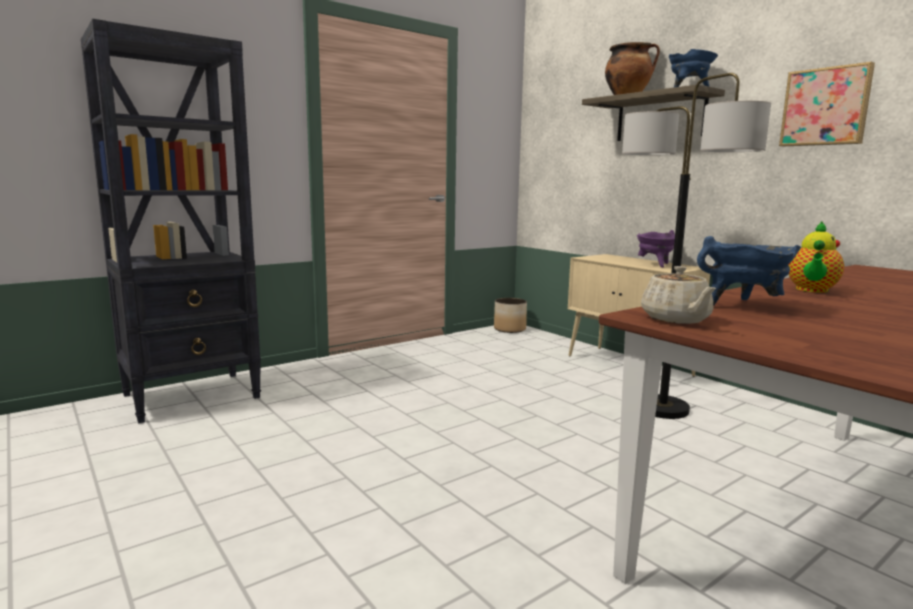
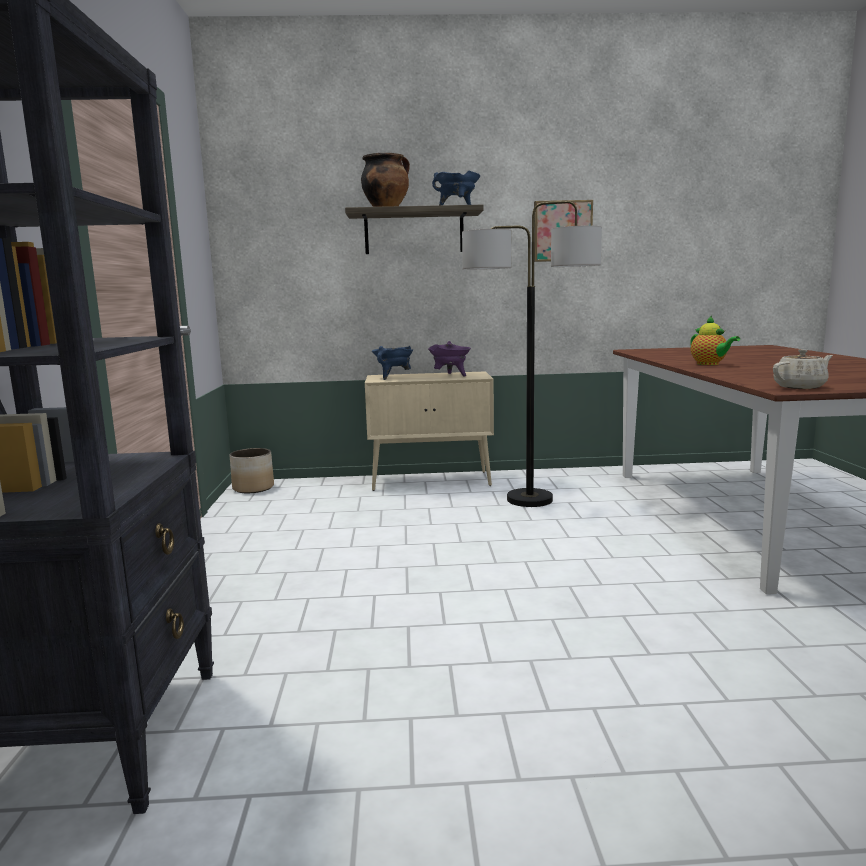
camera: 55 degrees left, 0 degrees up
beige teapot [641,266,716,324] -> beige teapot turned 45 degrees counterclockwise [773,349,833,389]
blue cooking pot [697,236,801,307] -> blue cooking pot moved to [372,346,414,380]

